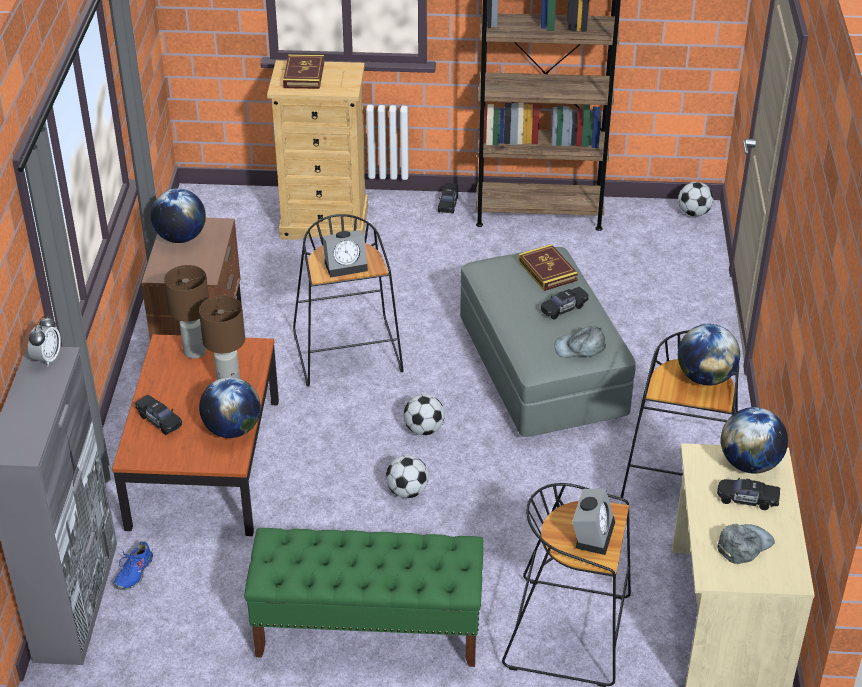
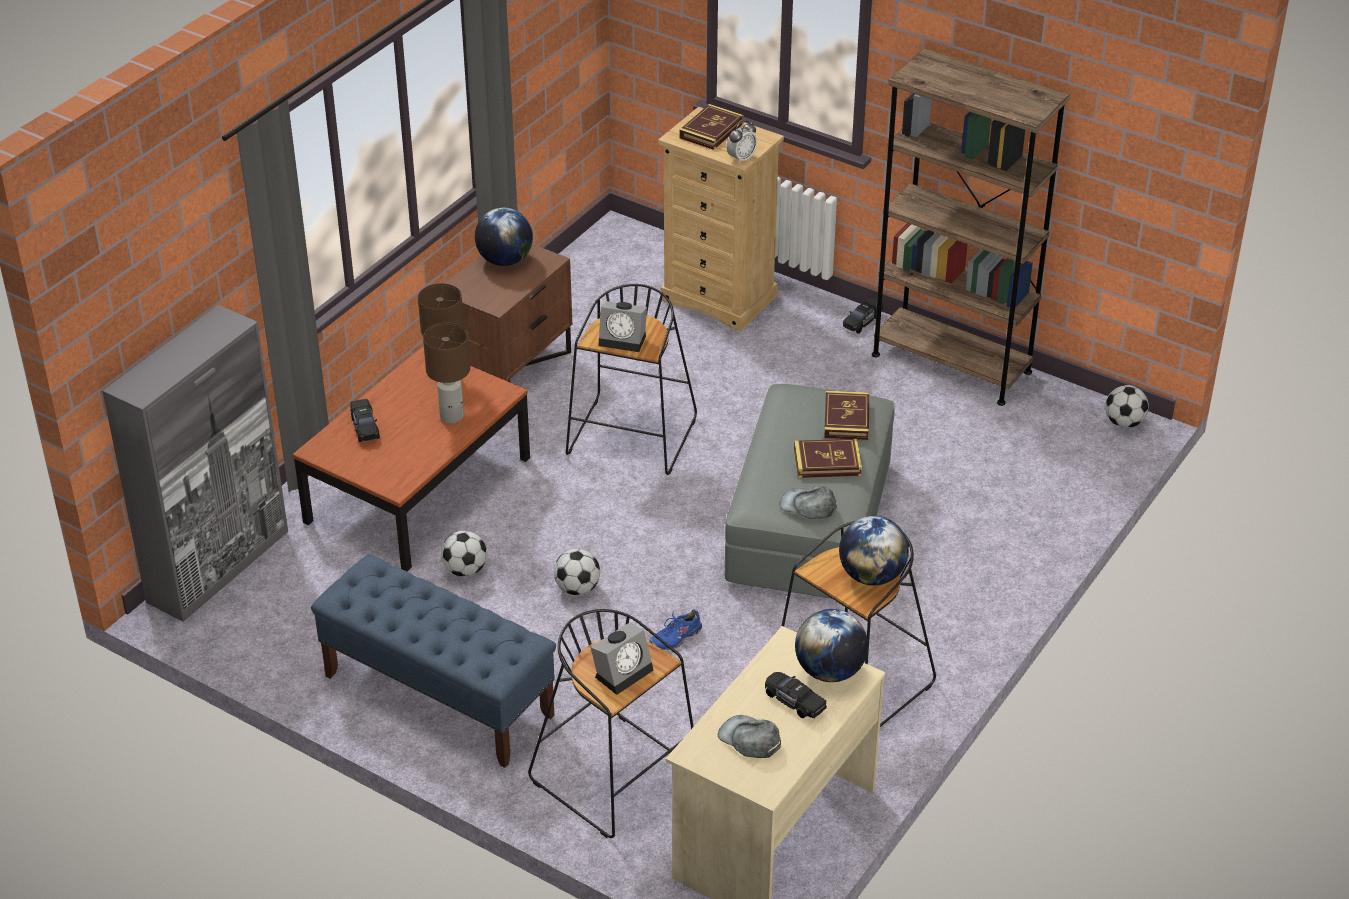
camera: 30 degrees right, 0 degrees up
alarm clock [28,316,61,366] -> alarm clock moved to [727,121,757,164]
blue shoe [113,541,153,590] -> blue shoe moved to [649,609,702,650]
globe [199,377,261,438] -> none
green bench [244,528,483,667] -> blue bench [311,554,556,768]
football [404,394,445,435] -> football moved to [441,531,487,577]
black toy car [541,287,589,320] -> book [794,439,862,478]
grey cap [717,524,775,564] -> grey cap turned 135 degrees counterclockwise [718,715,781,758]

